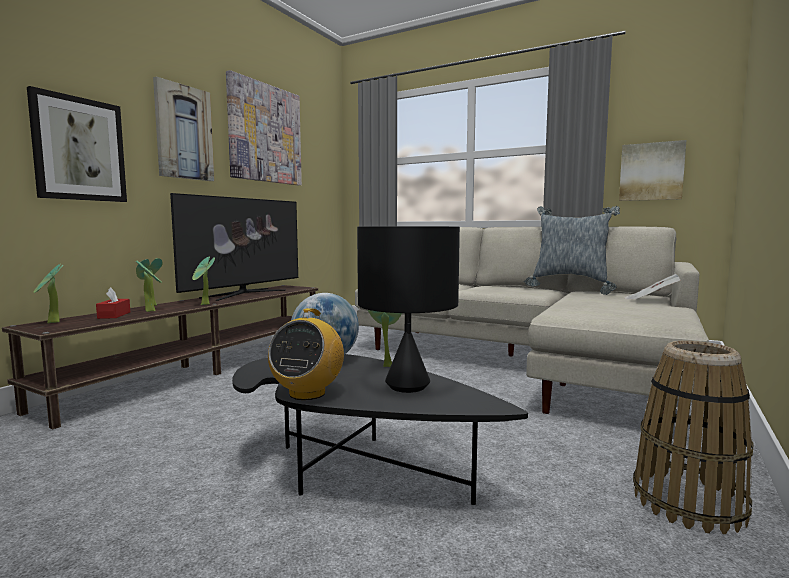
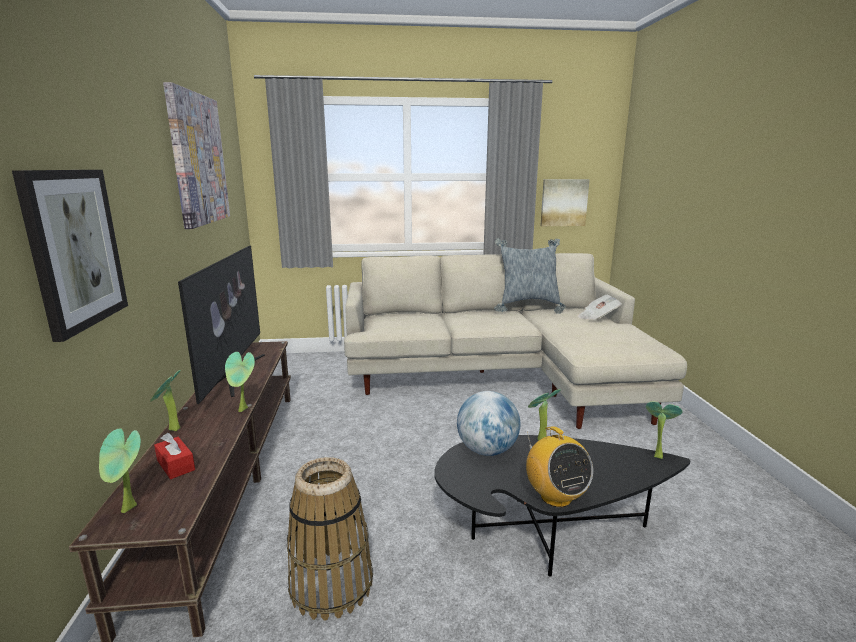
camera: 35 degrees left, 10 degrees up
potted plant [136,260,162,312] -> potted plant moved to [646,402,682,459]
picture [153,77,214,181] -> none
black table lamp [357,226,460,393] -> none
basket [633,341,754,534] -> basket moved to [287,457,373,621]

